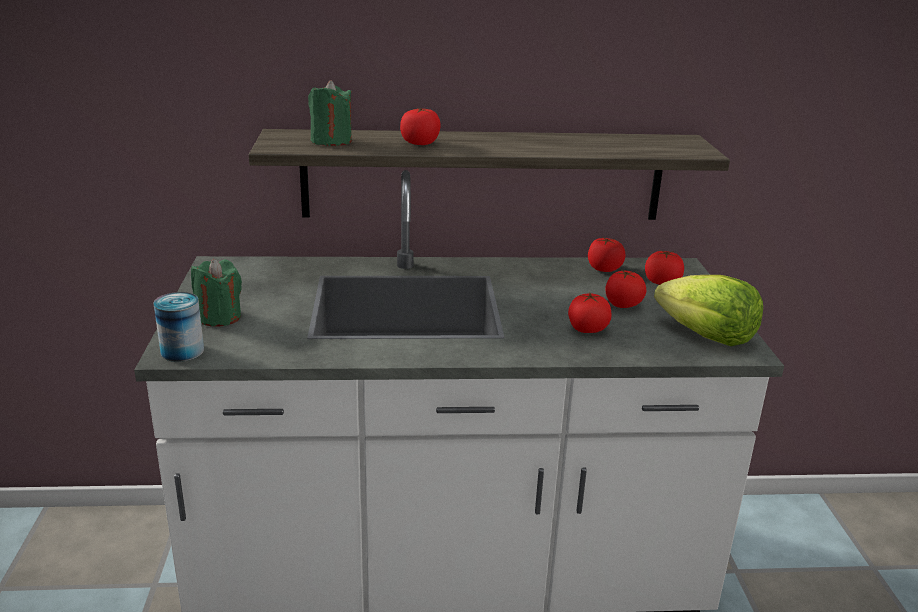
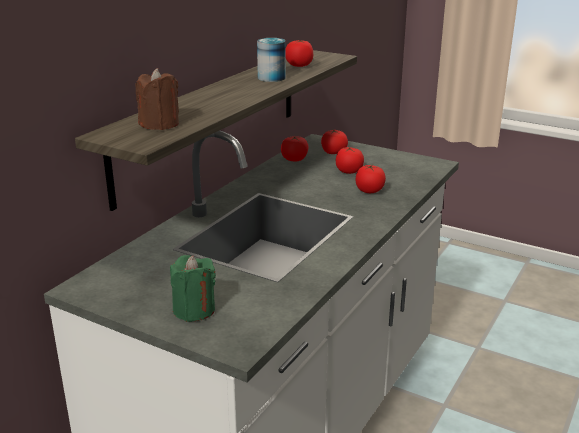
camera: 55 degrees left, 0 degrees up
can [154,292,204,362] -> can moved to [257,38,286,82]
green candle [308,80,352,146] -> brown candle [135,68,179,130]
tomato [400,108,441,145] -> tomato moved to [285,40,313,67]
lettuce [654,275,763,346] -> none

